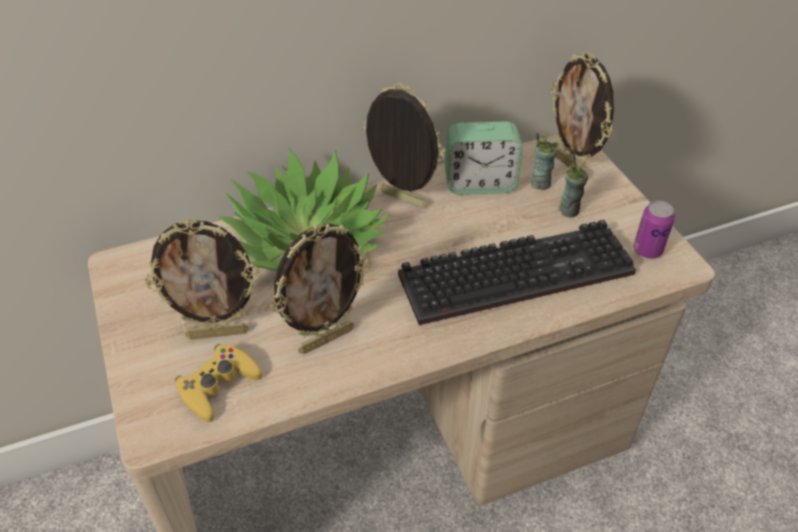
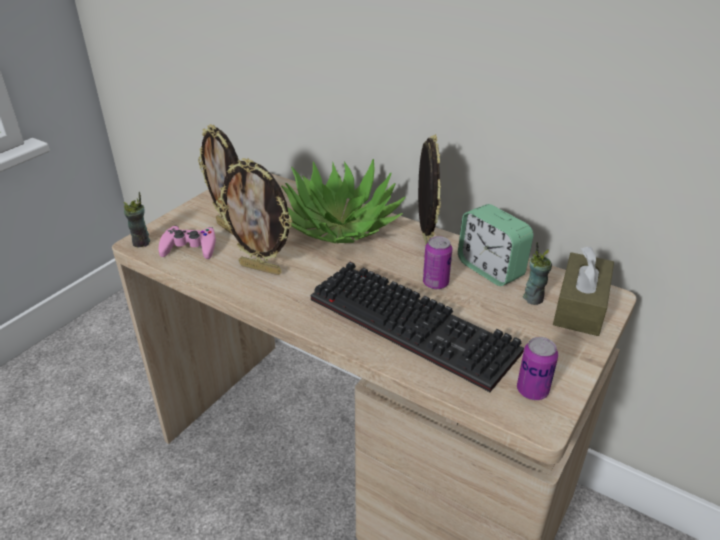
camera: 55 degrees right, 10 degrees down
yellow game controller [175,344,262,422] -> pink game controller [158,226,216,259]
picture frame [551,52,614,174] -> brown tissue box [553,247,614,336]
cup [558,153,588,217] -> cup moved to [123,192,150,248]
none -> can [423,236,452,289]

